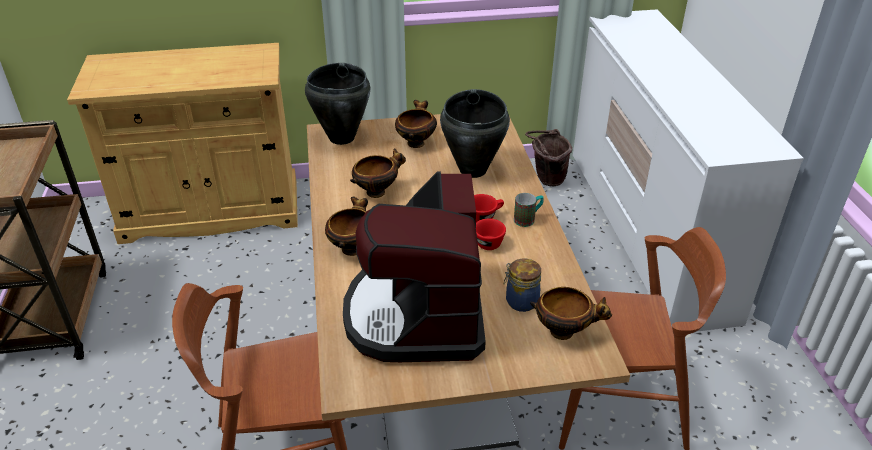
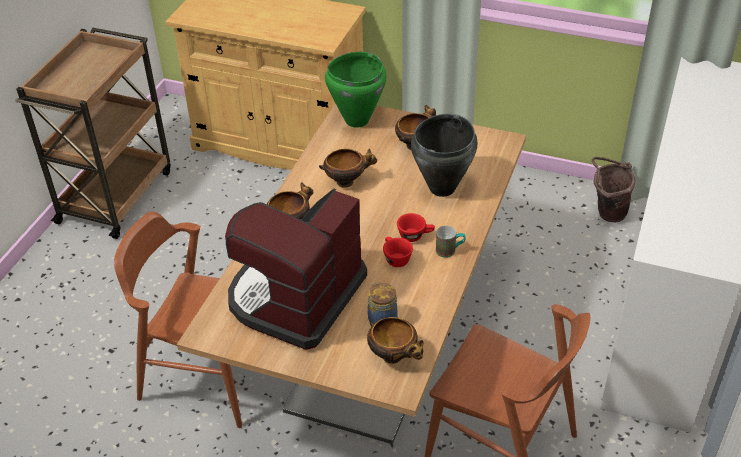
camera: 30 degrees right, 5 degrees up
black cooking pot [305,63,370,145] -> green cooking pot [325,52,386,128]

